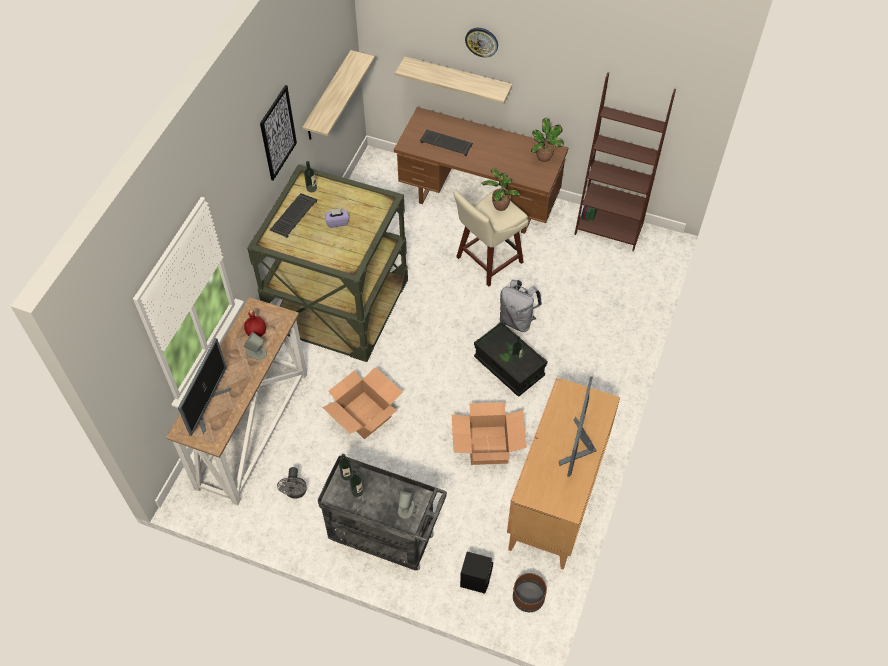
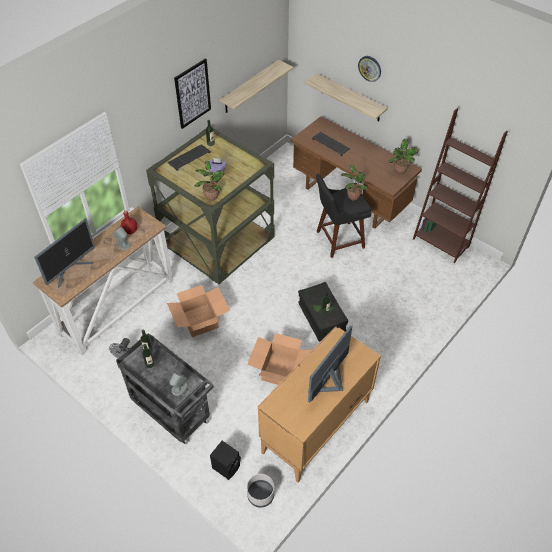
camera: 20 degrees right, 5 degrees down
beige stool [454,190,528,287] -> black stool [316,174,371,258]
grey backpack [500,280,542,332] -> none
brown planter [513,573,547,612] -> grey planter [247,474,274,508]
none -> potted plant [194,161,225,201]

